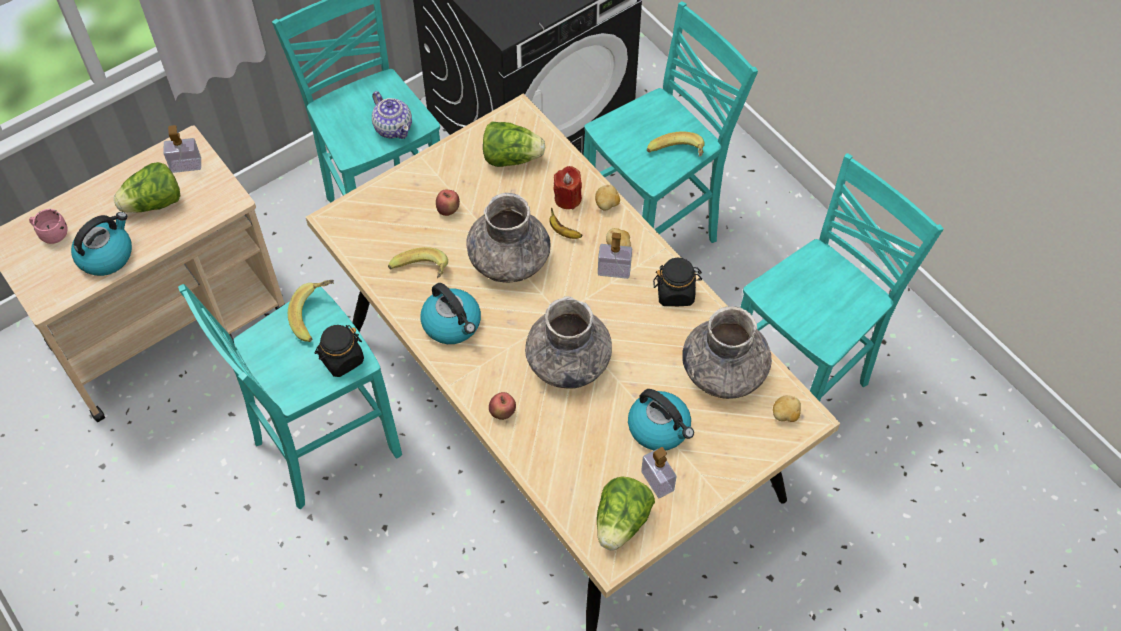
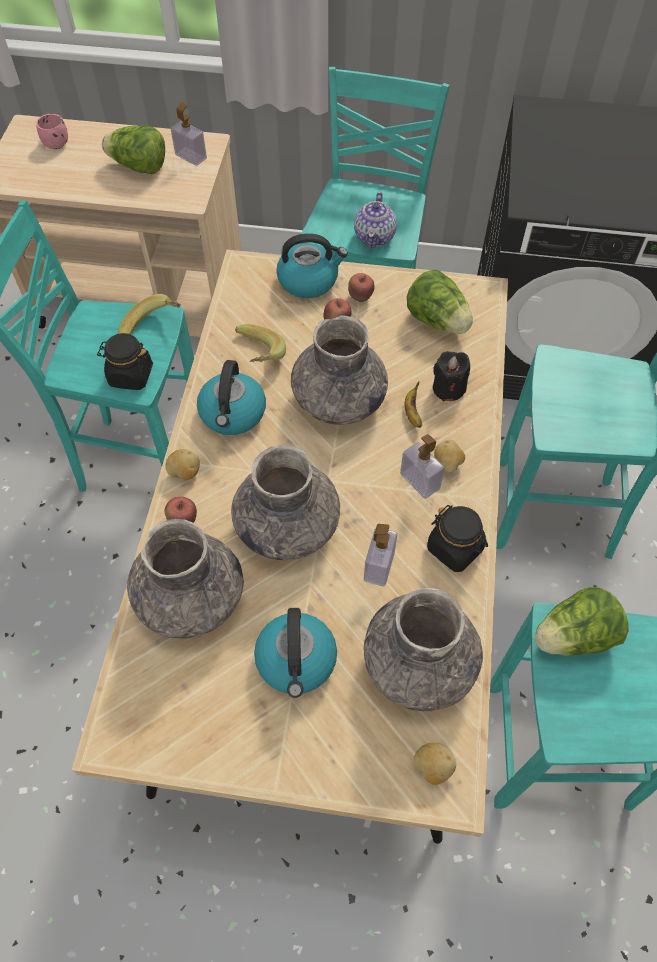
camera: 45 degrees right, 0 degrees up
kettle [71,212,132,276] -> kettle moved to [276,233,348,298]
red candle [553,166,582,209] -> black candle [433,351,470,401]
potato [595,185,620,210] -> potato moved to [165,449,200,480]
lettuce [597,476,655,550] -> lettuce moved to [535,587,629,656]
soap dispenser [641,447,676,498] -> soap dispenser moved to [364,524,397,587]
banana [647,131,705,157] -> none
none -> grey vase [127,519,244,639]
none -> apple [348,273,374,302]

